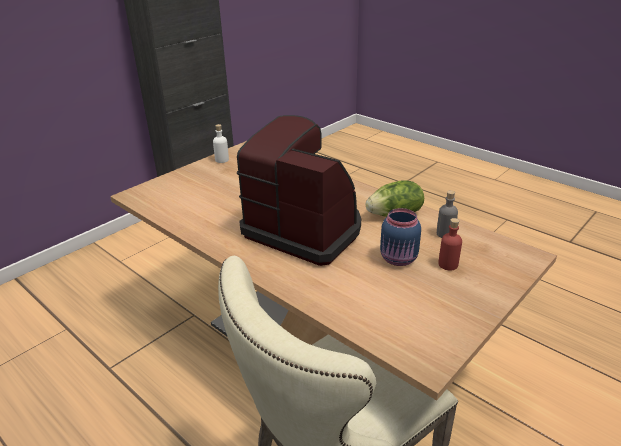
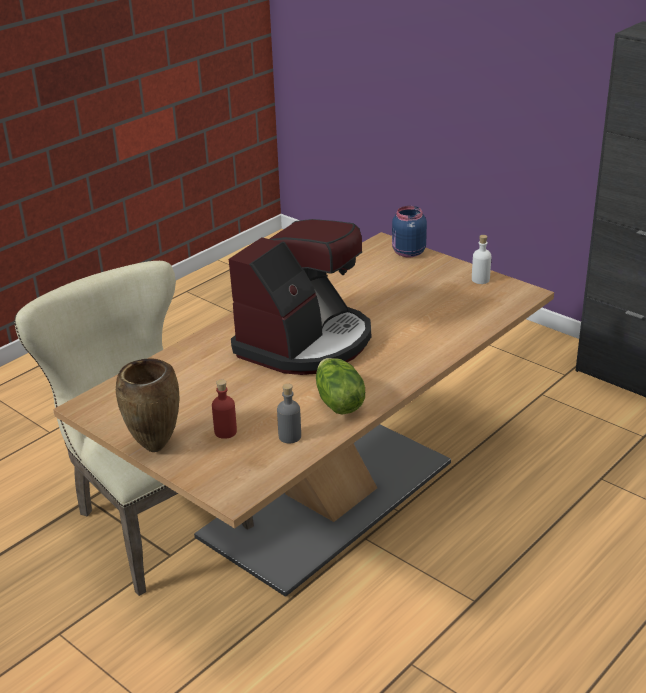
camera: 90 degrees right, 0 degrees up
blue jar [380,208,421,266] -> blue jar moved to [392,206,427,257]
none -> brown vase [116,358,180,452]

